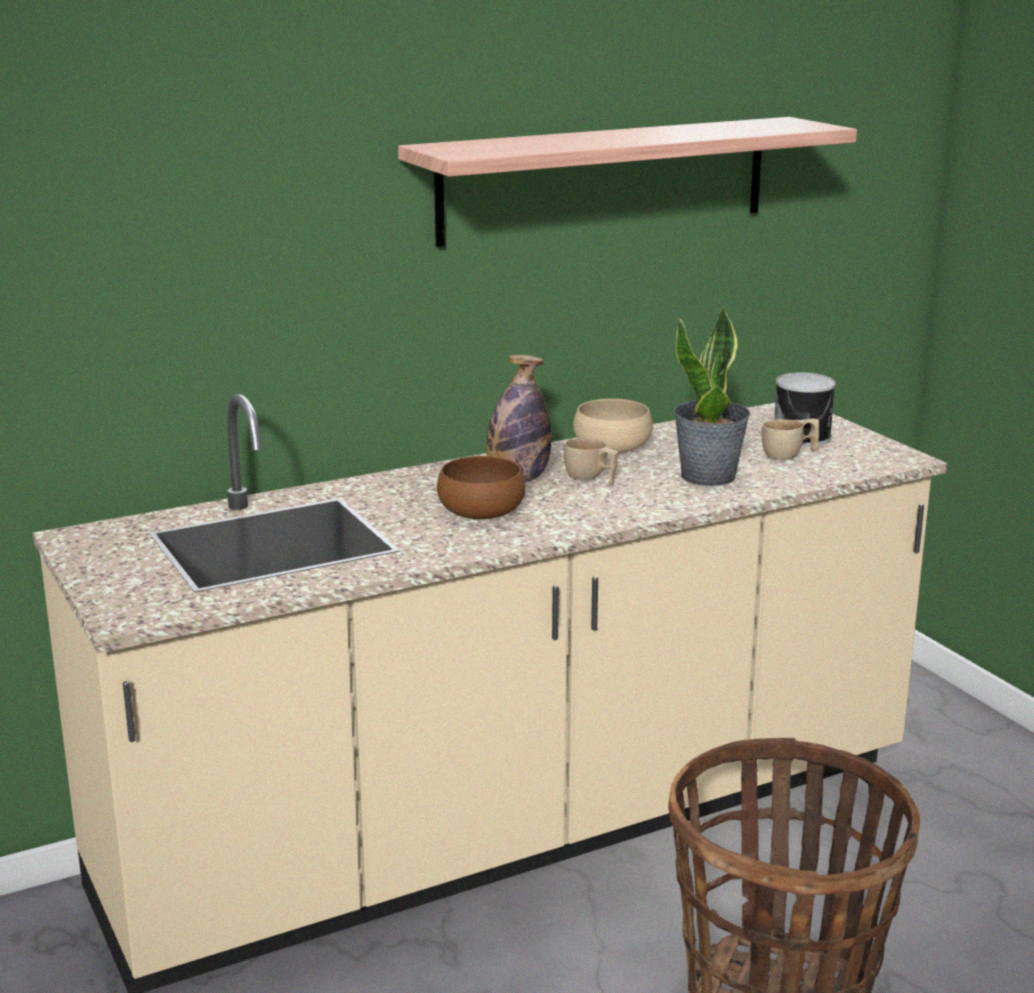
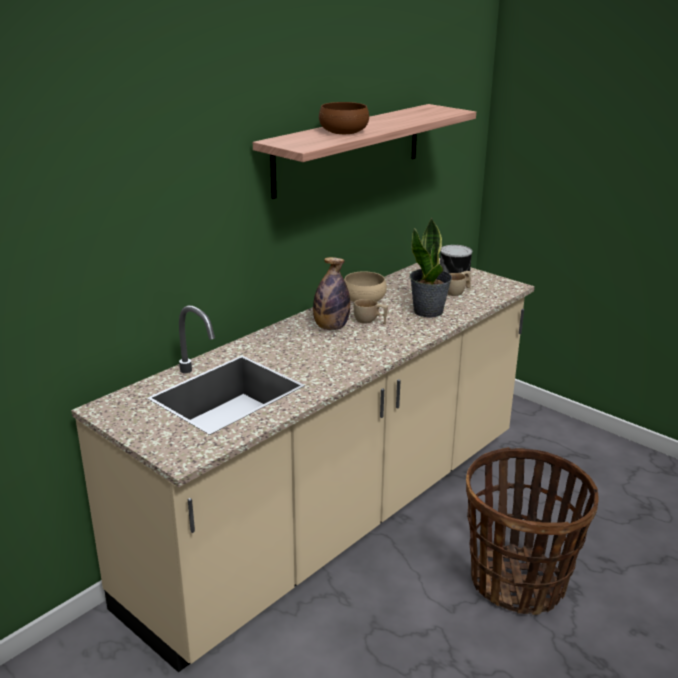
camera: 20 degrees left, 5 degrees up
brown bowl [437,456,526,519] -> brown bowl moved to [319,102,369,134]

